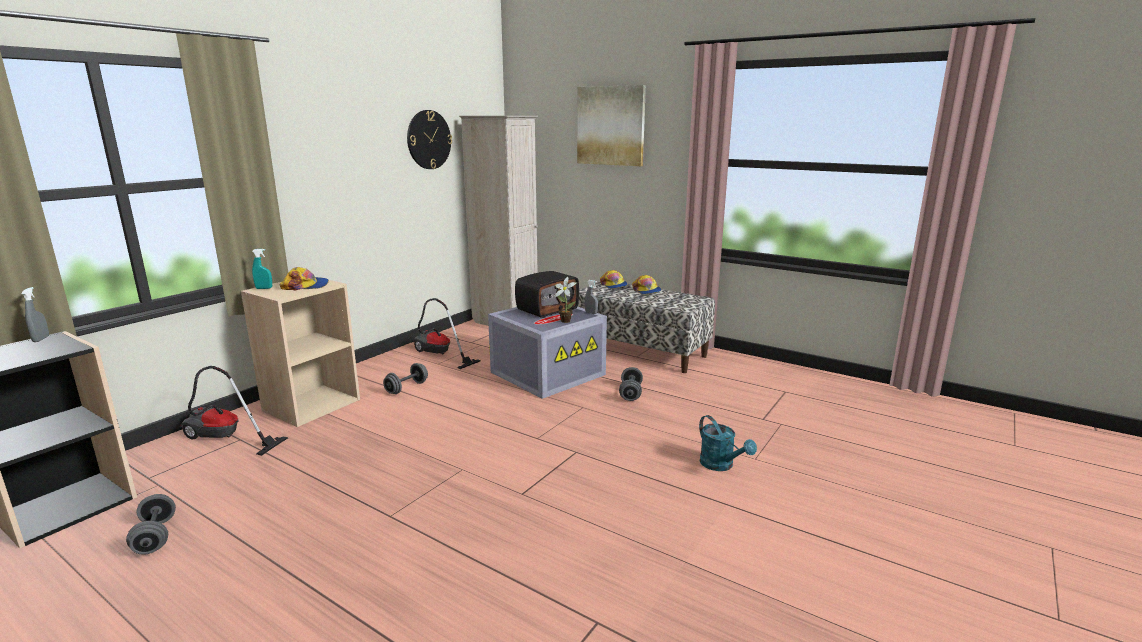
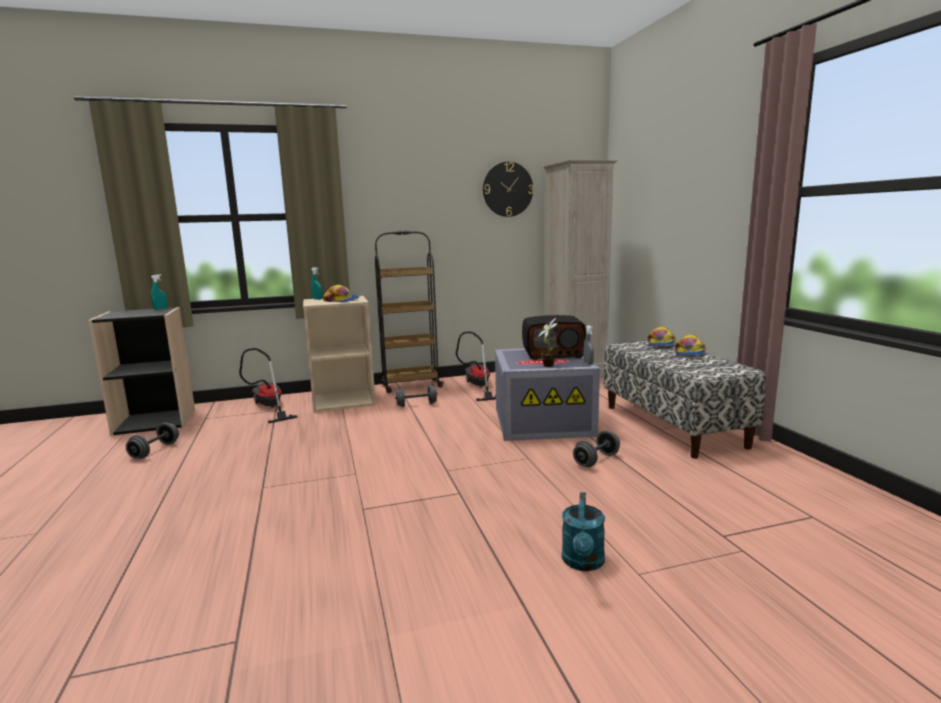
camera: 40 degrees right, 5 degrees down
grey spray bottle [21,287,49,342] -> turquoise spray bottle [151,274,167,310]
picture [577,85,646,166] -> none
none -> brown cart [375,231,445,393]

